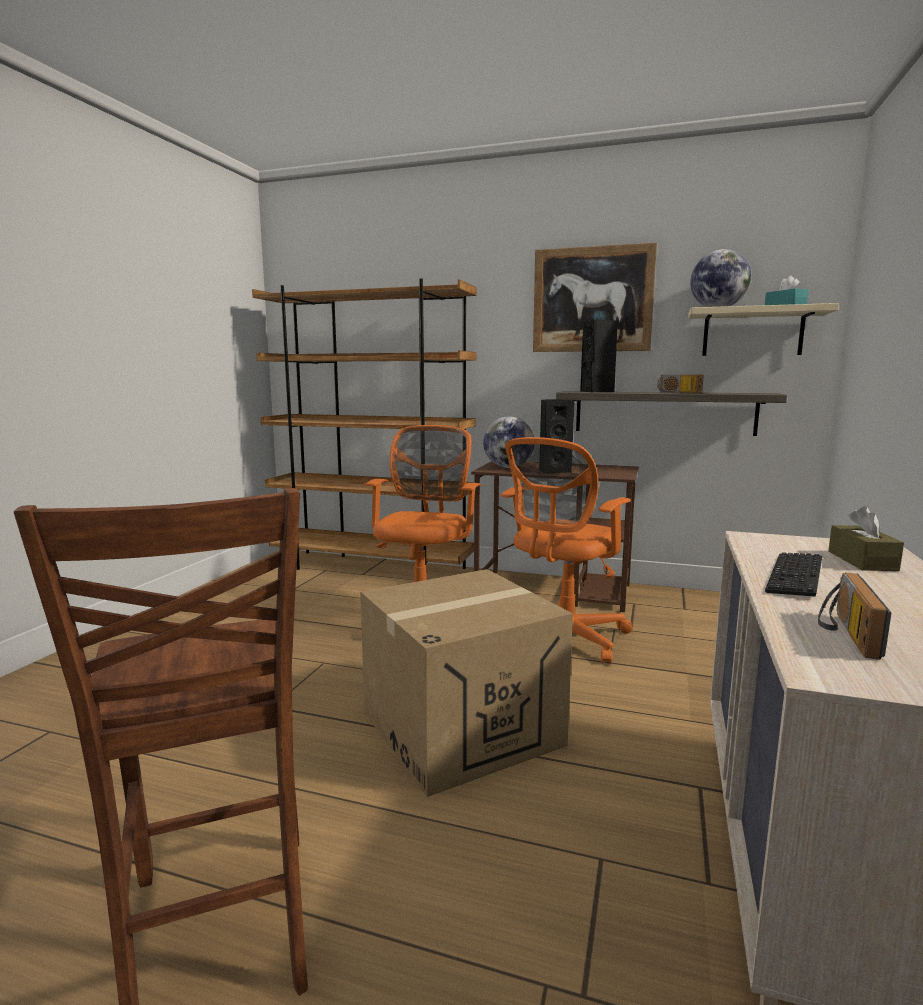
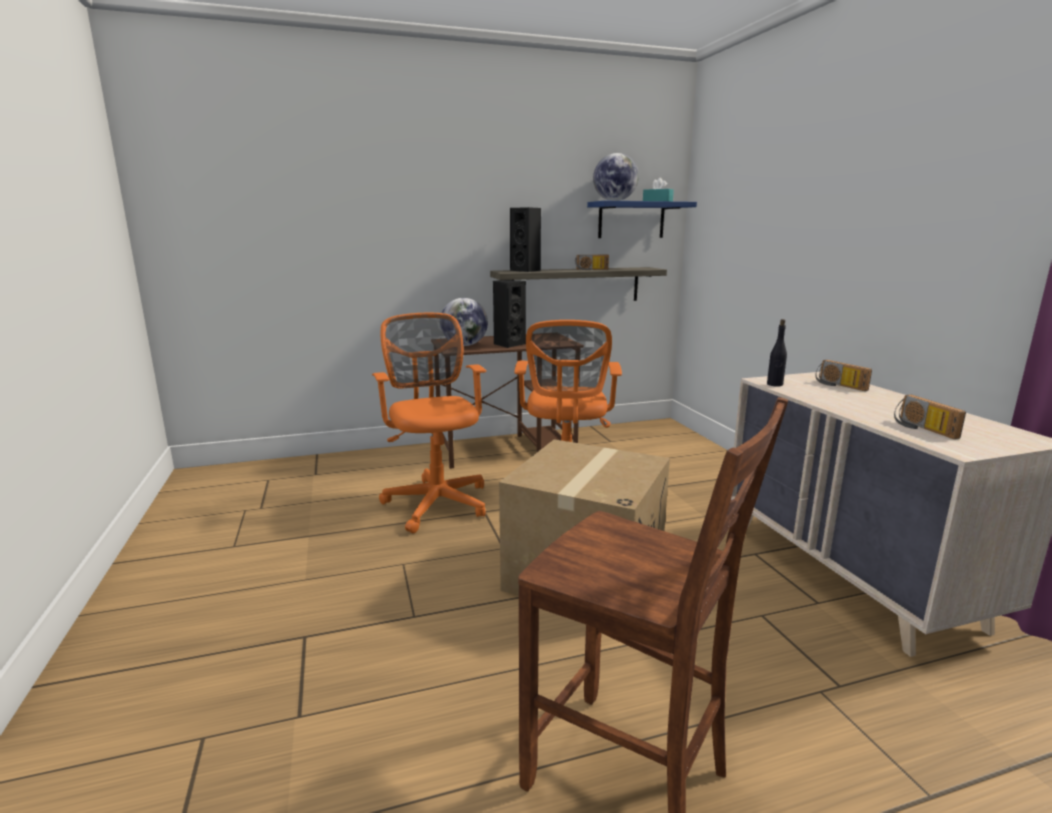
camera: 35 degrees left, 5 degrees up
brown bookcase [252,278,476,579] -> none
picture [533,243,657,352] -> none
beige shelf [688,303,839,356] -> blue shelf [587,201,697,238]
keyboard [765,552,822,597] -> none
brown tissue box [828,506,904,571] -> radio [815,360,872,391]
none -> black bottle [767,319,787,387]

